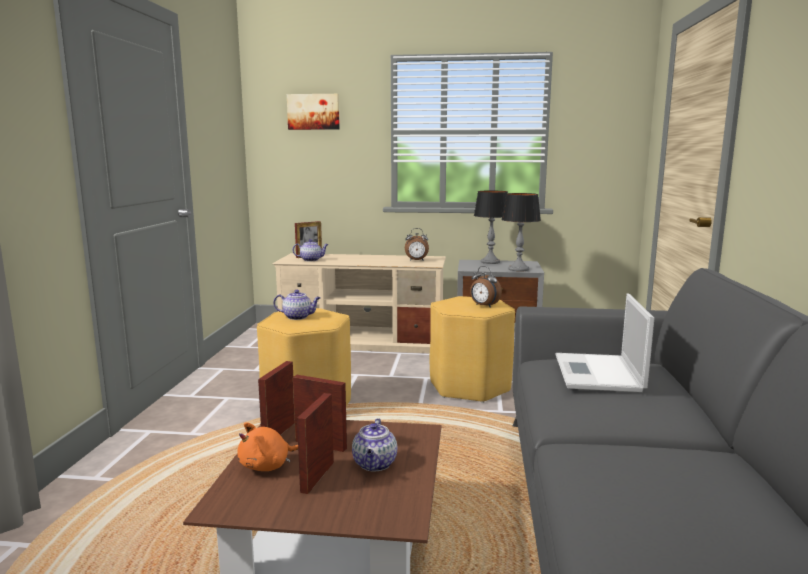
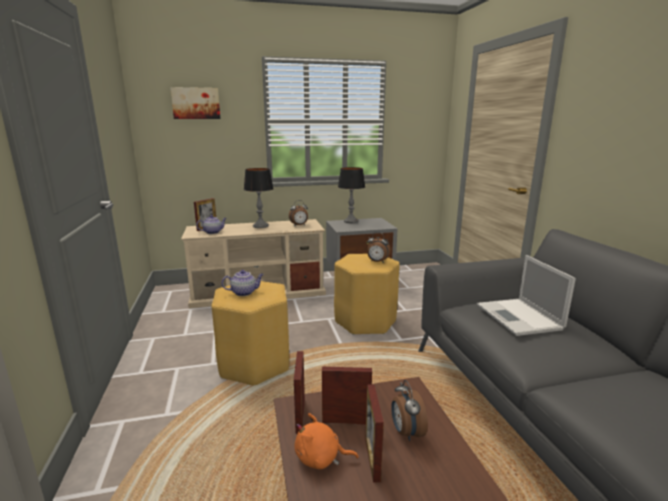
camera: 20 degrees left, 5 degrees up
orange plush toy [237,422,298,471] -> orange plush toy turned 60 degrees clockwise [295,413,358,469]
teapot [352,418,397,472] -> alarm clock [391,380,428,441]
table lamp [501,193,541,272] -> table lamp moved to [244,168,274,228]

